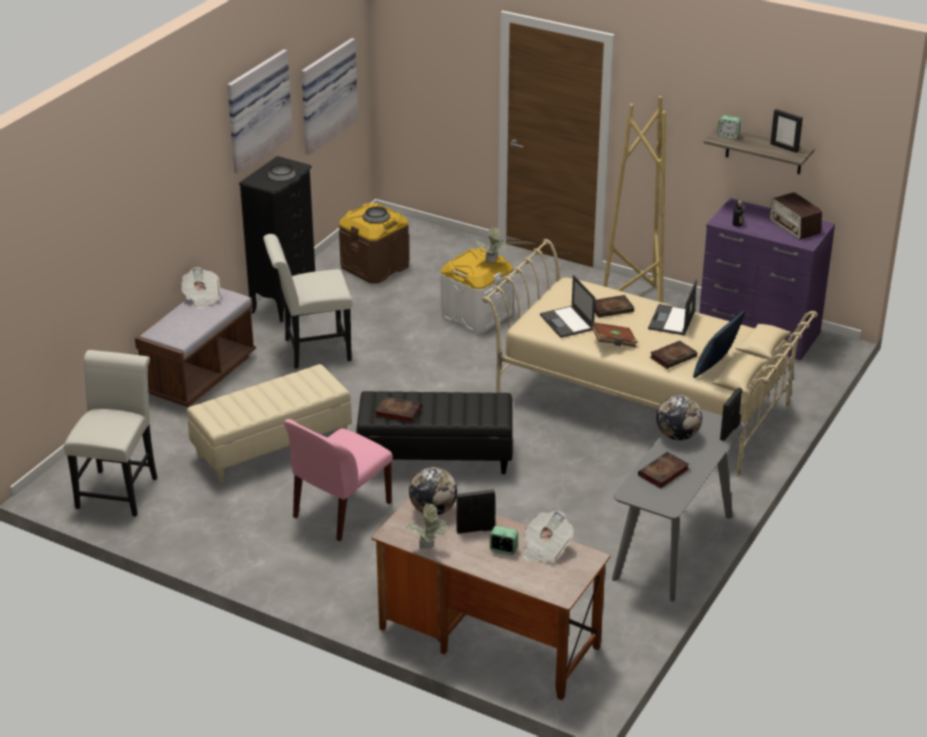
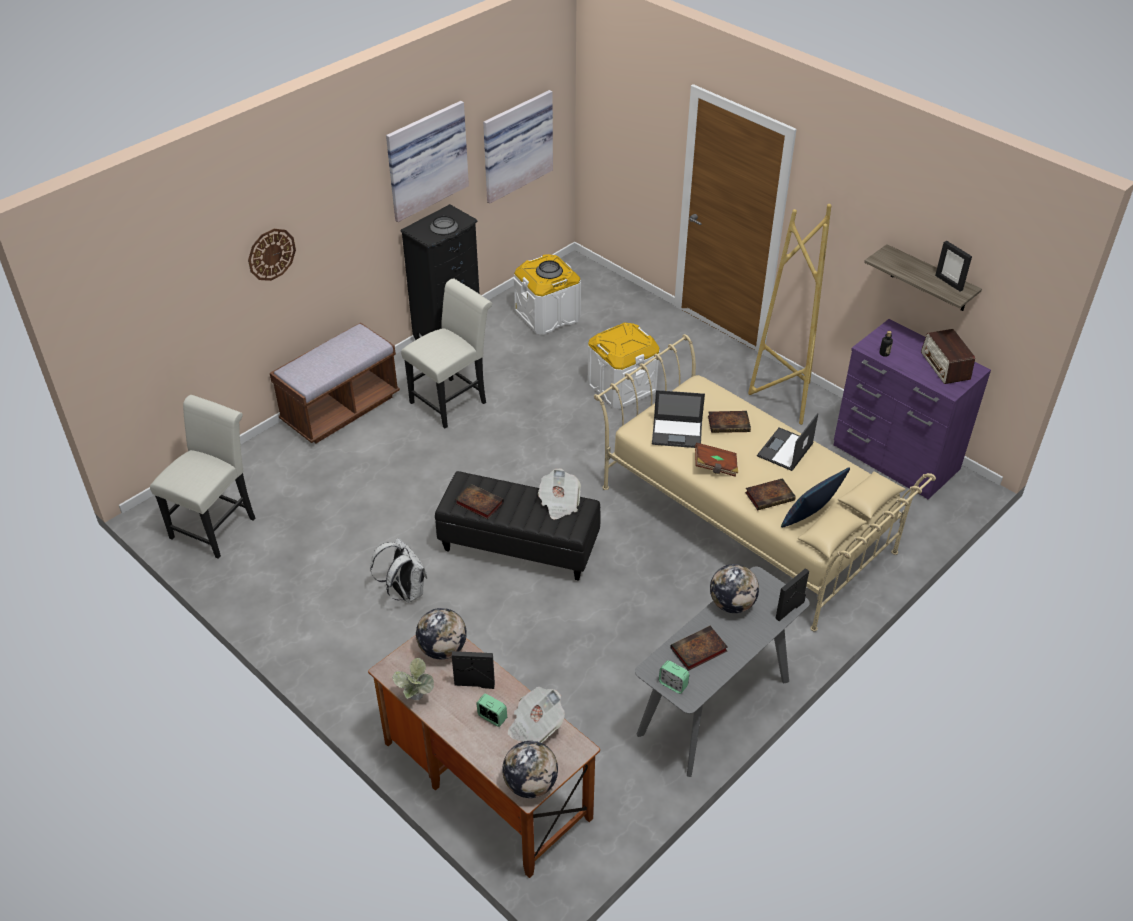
camera: 15 degrees right, 10 degrees up
newspaper [181,267,221,309] -> newspaper moved to [538,468,581,520]
beige ottoman [187,364,352,483] -> none
white chair [263,234,352,369] -> white chair turned 135 degrees clockwise [401,278,492,428]
pink chair [284,419,393,542] -> white backpack [370,538,427,603]
brown storage box [339,203,409,284] -> white storage box [514,254,581,335]
potted plant [476,227,507,263] -> none
laptop [540,275,595,338] -> laptop turned 75 degrees counterclockwise [652,390,705,448]
alarm clock [718,116,741,138] -> alarm clock moved to [659,660,689,694]
none -> wall clock [248,229,296,281]
none -> globe [502,741,558,798]

